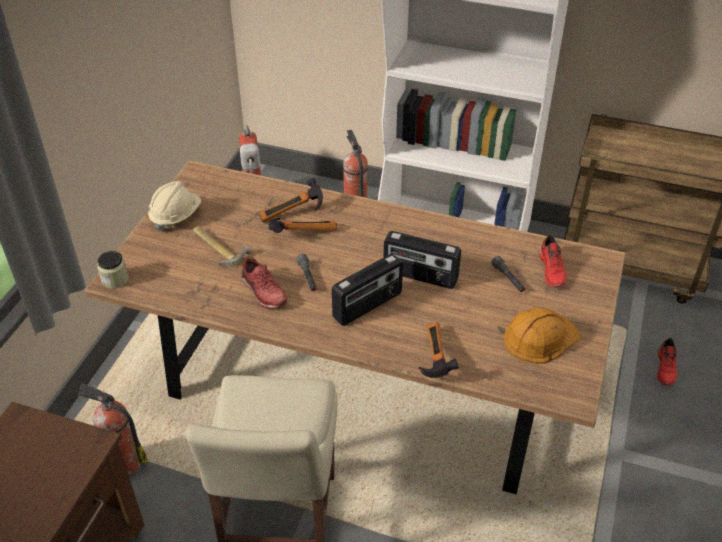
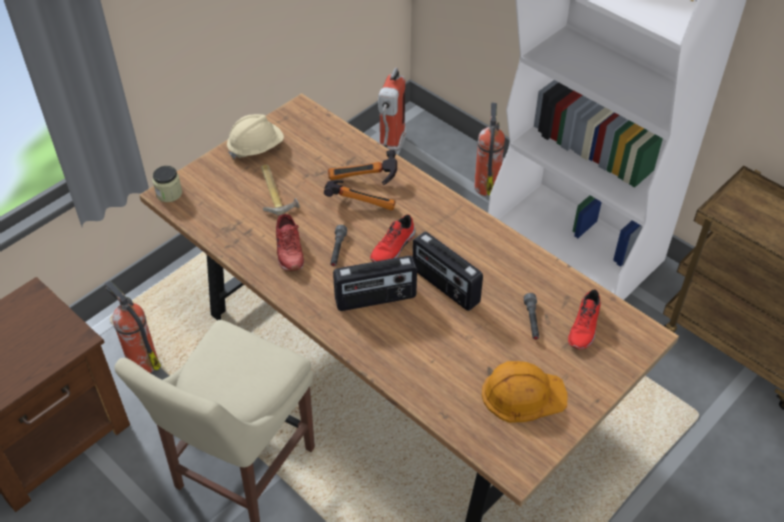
camera: 25 degrees right, 5 degrees up
hammer [418,322,459,378] -> none
red shoe [657,338,677,386] -> red shoe moved to [370,215,416,262]

